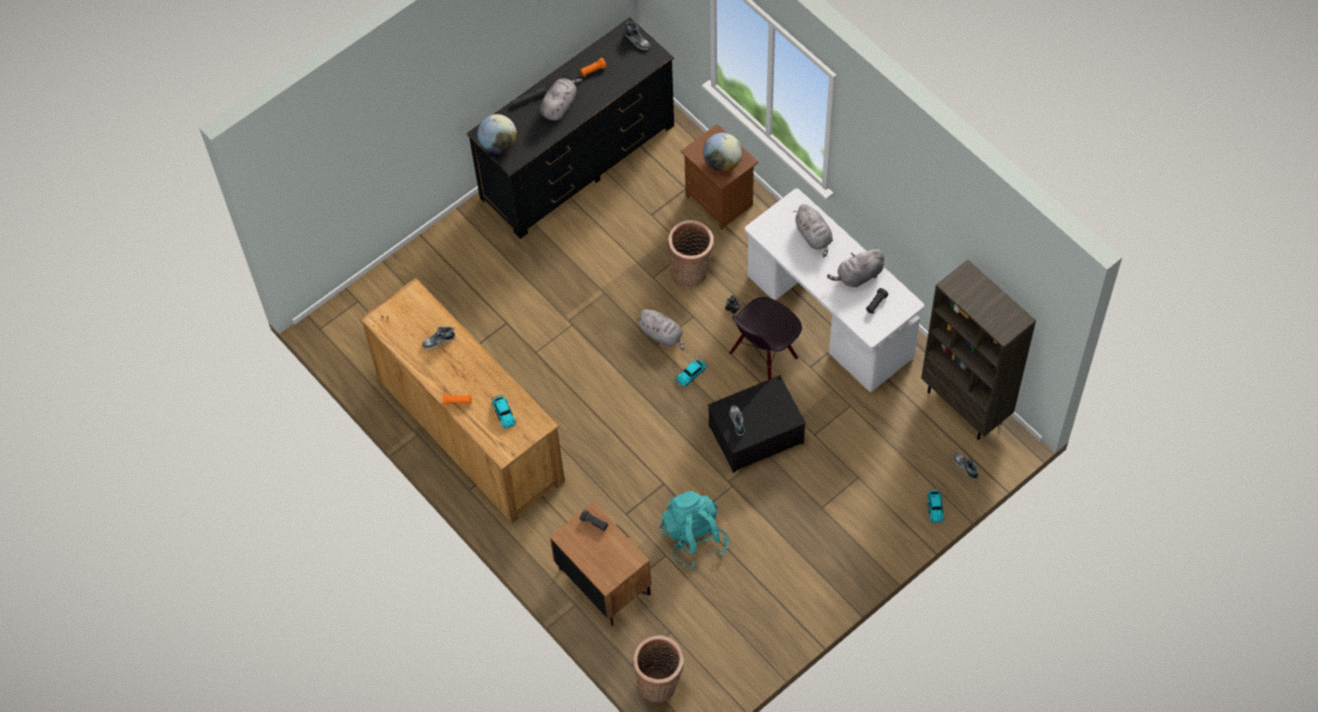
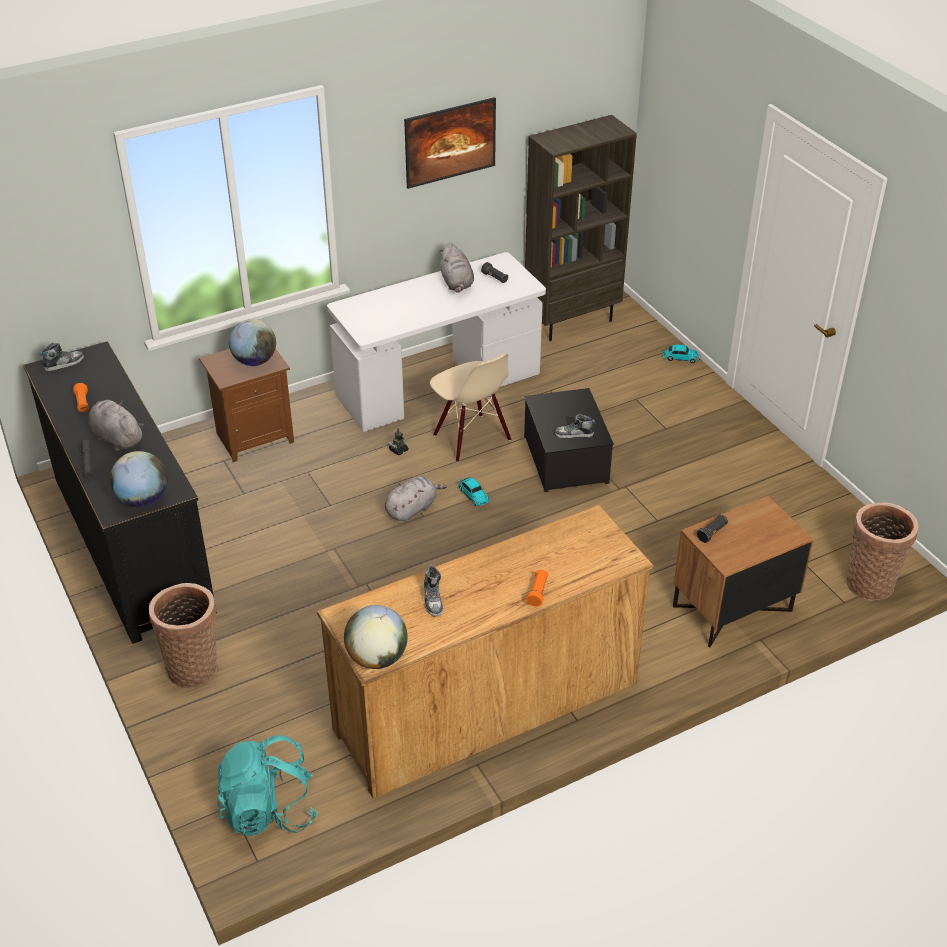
camera: 80 degrees left, 20 degrees down
toy car [491,395,516,429] -> none
turquoise backpack [660,491,728,568] -> turquoise backpack moved to [216,735,318,836]
basket [667,220,714,288] -> basket moved to [149,583,217,689]
black chair [729,297,802,380] -> beige chair [430,353,511,463]
grey plush toy [793,204,833,257] -> none
shoe [953,453,978,480] -> none
none -> globe [344,605,408,669]
none -> picture [404,97,496,189]

